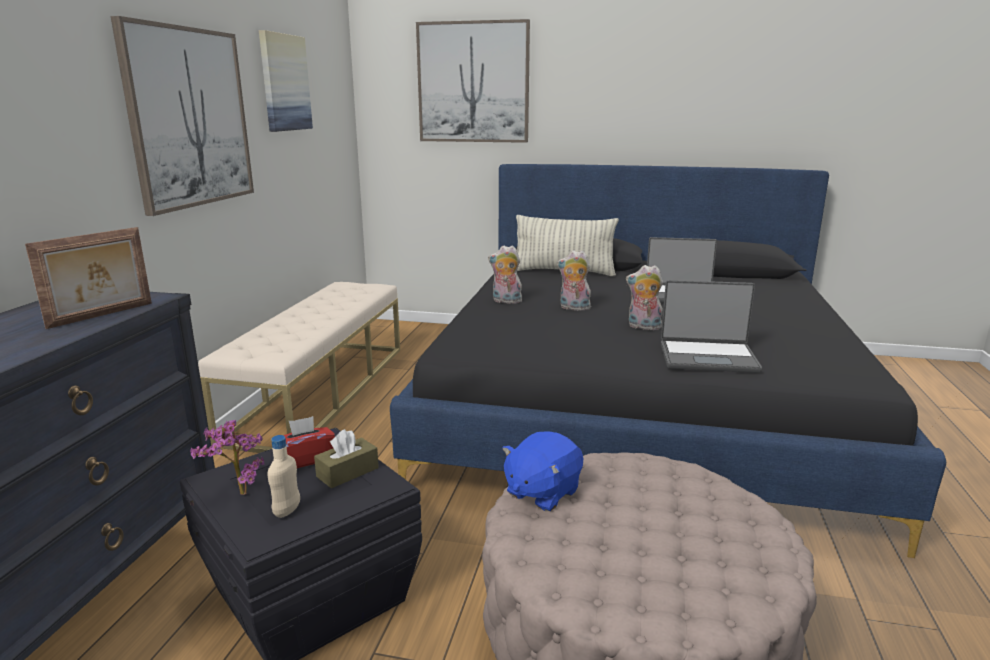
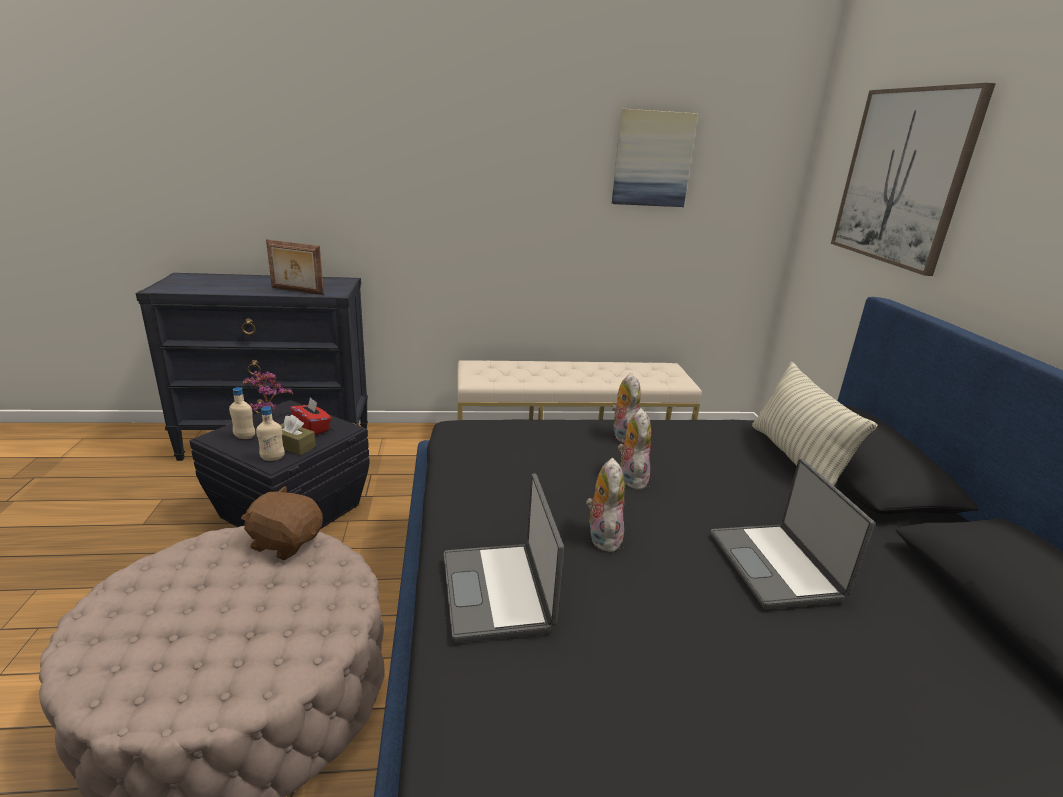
camera: 70 degrees right, 5 degrees up
picture [111,16,254,216] -> none
blue plush toy [502,431,583,511] -> brown plush toy [241,486,323,560]
none -> beige bottle [256,406,285,461]

